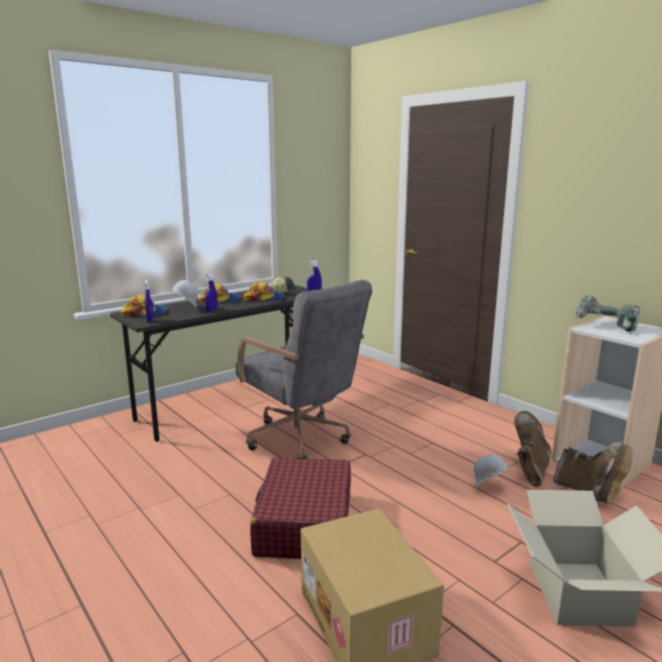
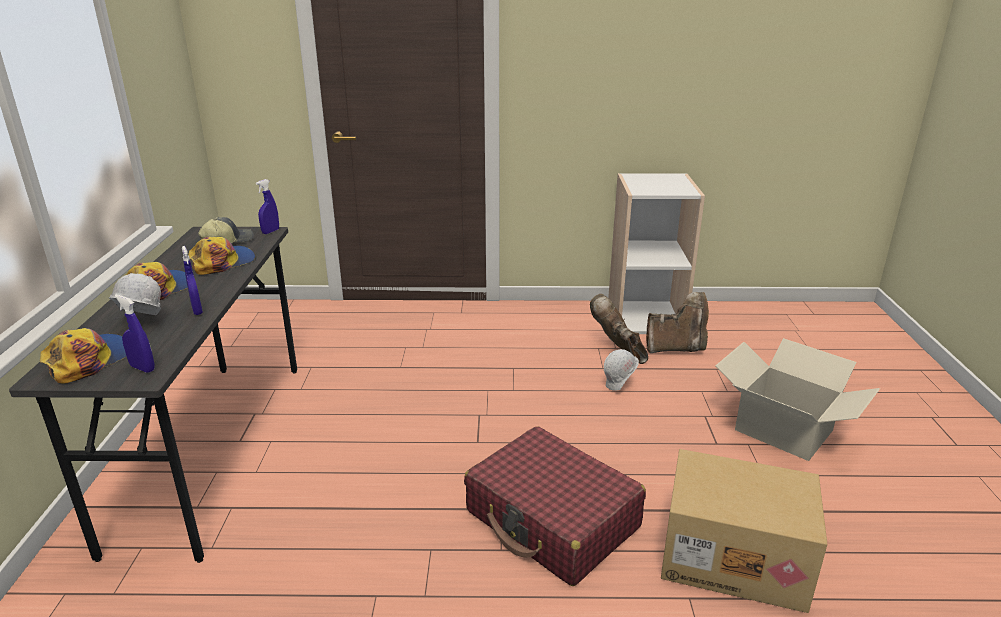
camera: 50 degrees left, 10 degrees up
grey office chair [235,280,372,459] -> none
power drill [575,296,640,334] -> none

